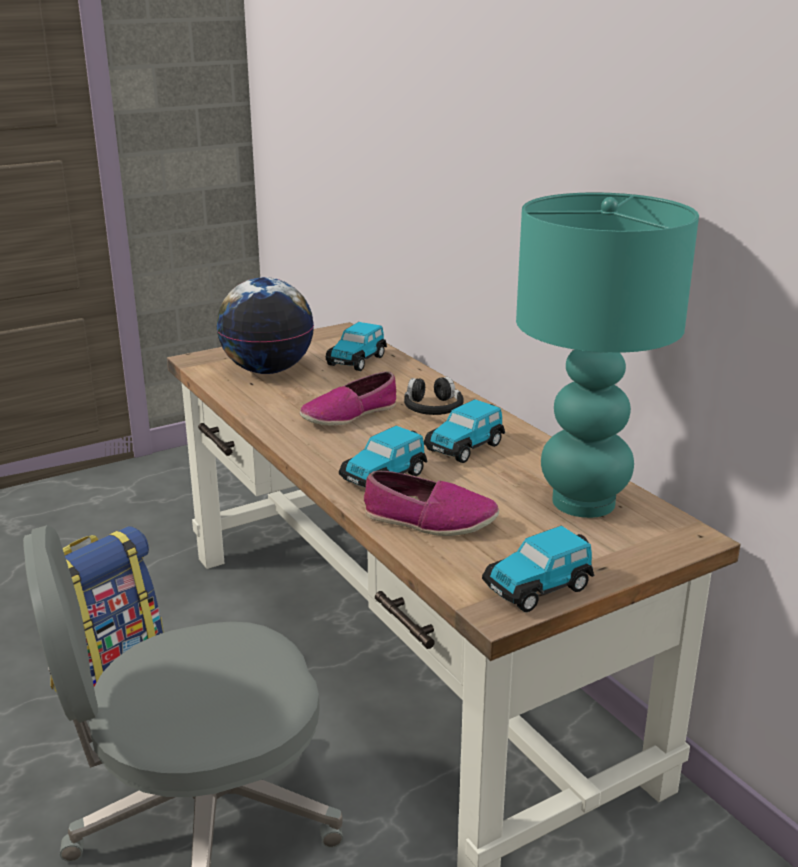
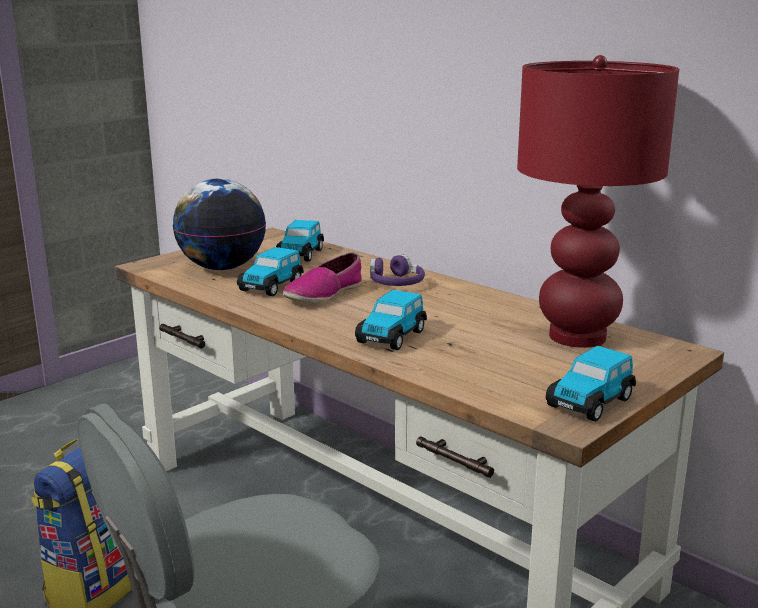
camera: 15 degrees left, 5 degrees down
shoe [364,471,499,536] -> none
black headphones [404,377,464,415] -> purple headphones [370,255,425,286]
toy car [424,399,505,463] -> toy car moved to [237,247,304,296]
turquoise table lamp [516,193,699,518] -> red table lamp [517,55,679,348]

